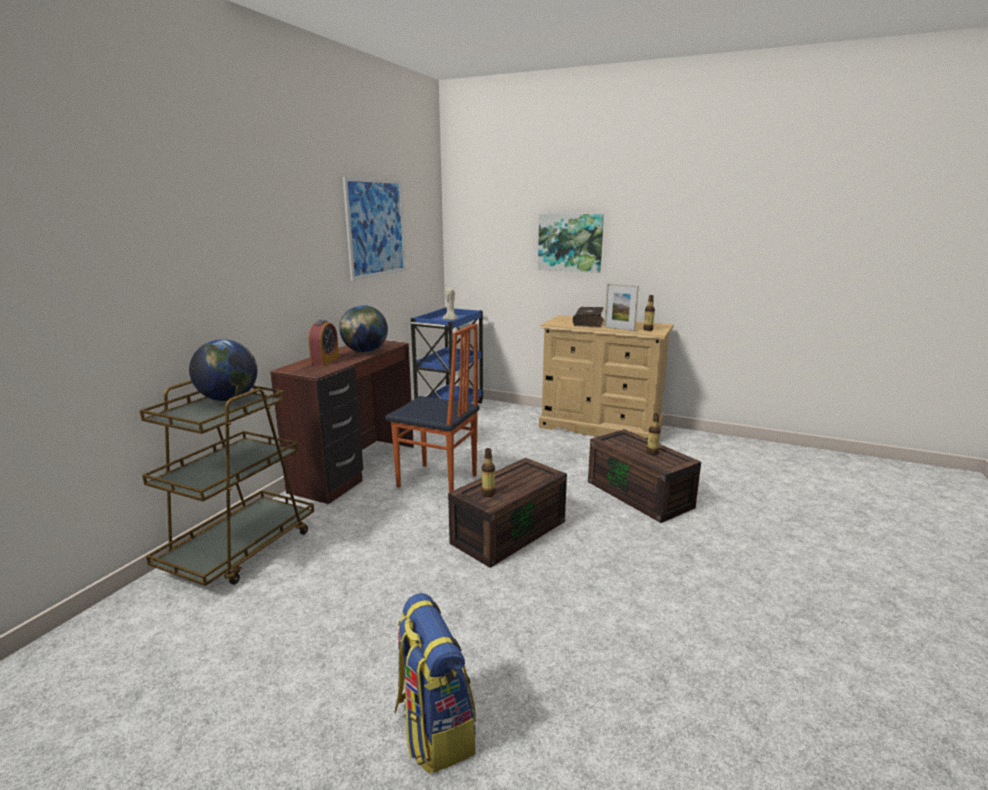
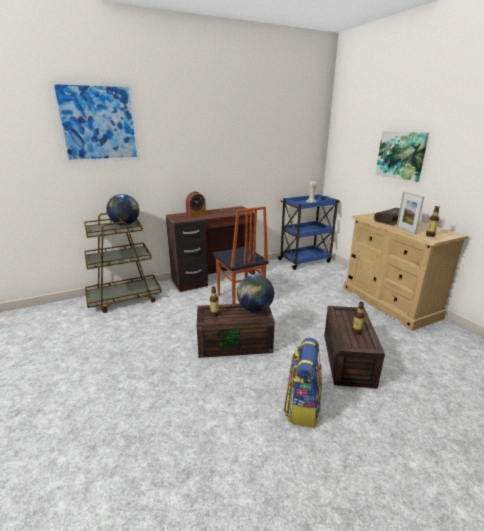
camera: 40 degrees right, 5 degrees up
globe [339,305,388,353] -> globe moved to [237,275,274,312]
picture [343,177,406,281] -> picture moved to [50,81,140,163]
backpack [394,593,476,774] -> backpack moved to [284,338,322,428]

